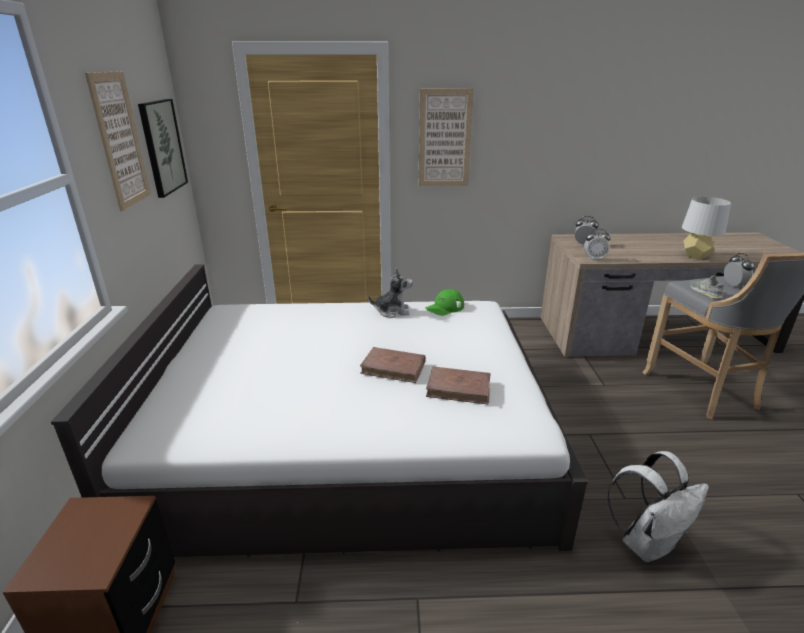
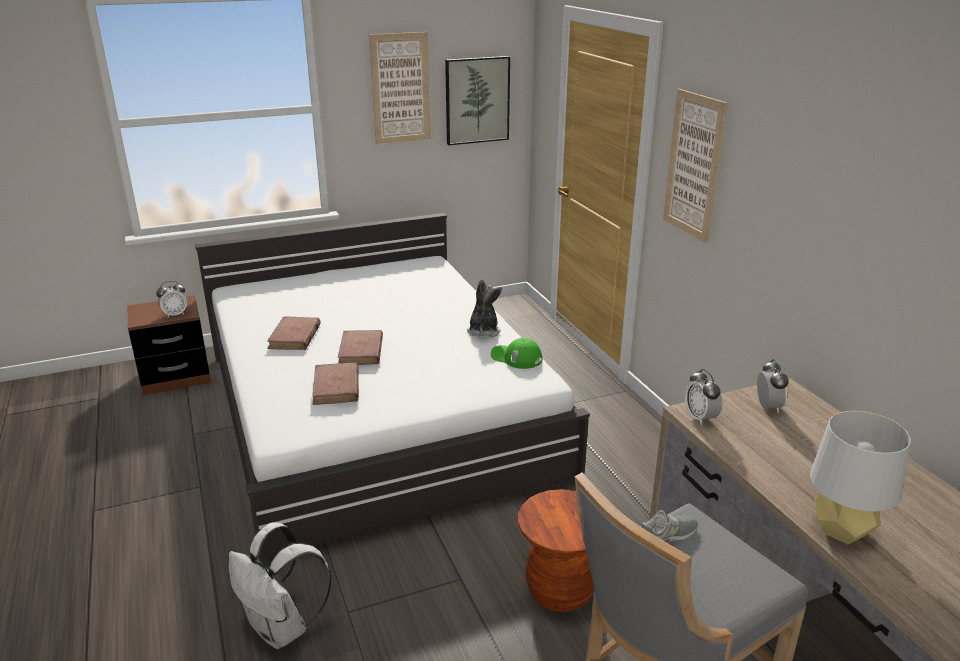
camera: 70 degrees right, 0 degrees up
plush toy [368,268,413,318] -> plush toy turned 150 degrees counterclockwise [467,279,502,337]
alarm clock [724,253,755,288] -> alarm clock moved to [156,281,187,318]
none -> brown book [267,317,321,350]
none -> brown stool [518,489,594,612]

